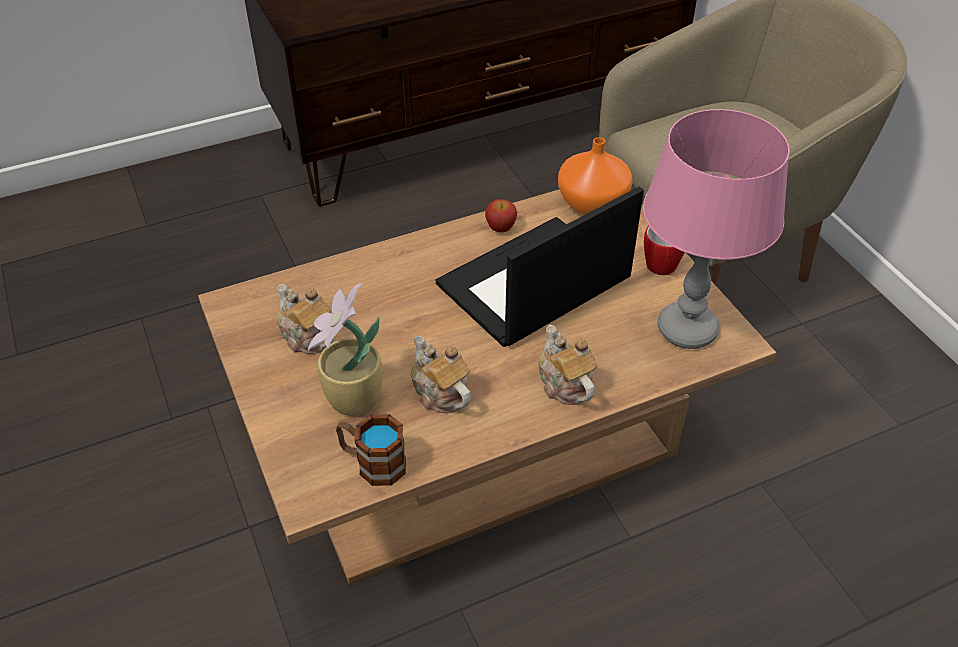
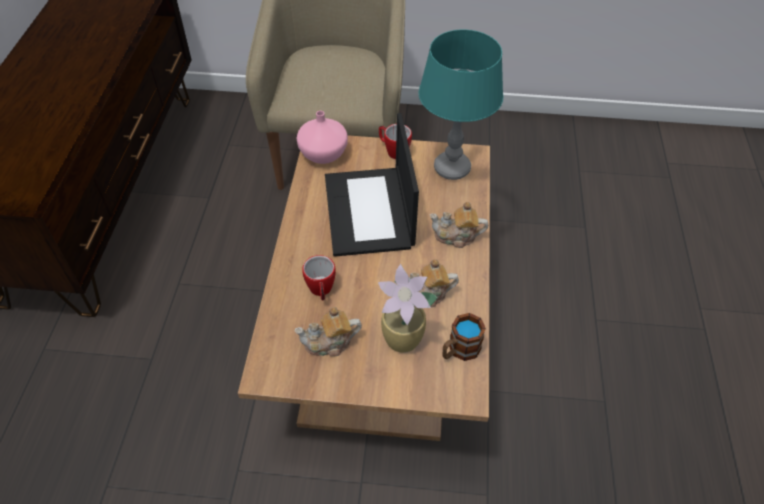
camera: 60 degrees left, 5 degrees up
apple [485,199,517,232] -> none
orange vase [558,137,633,215] -> pink vase [297,111,348,164]
pink table lamp [643,109,790,349] -> turquoise table lamp [418,30,503,180]
none -> mug [302,255,336,300]

